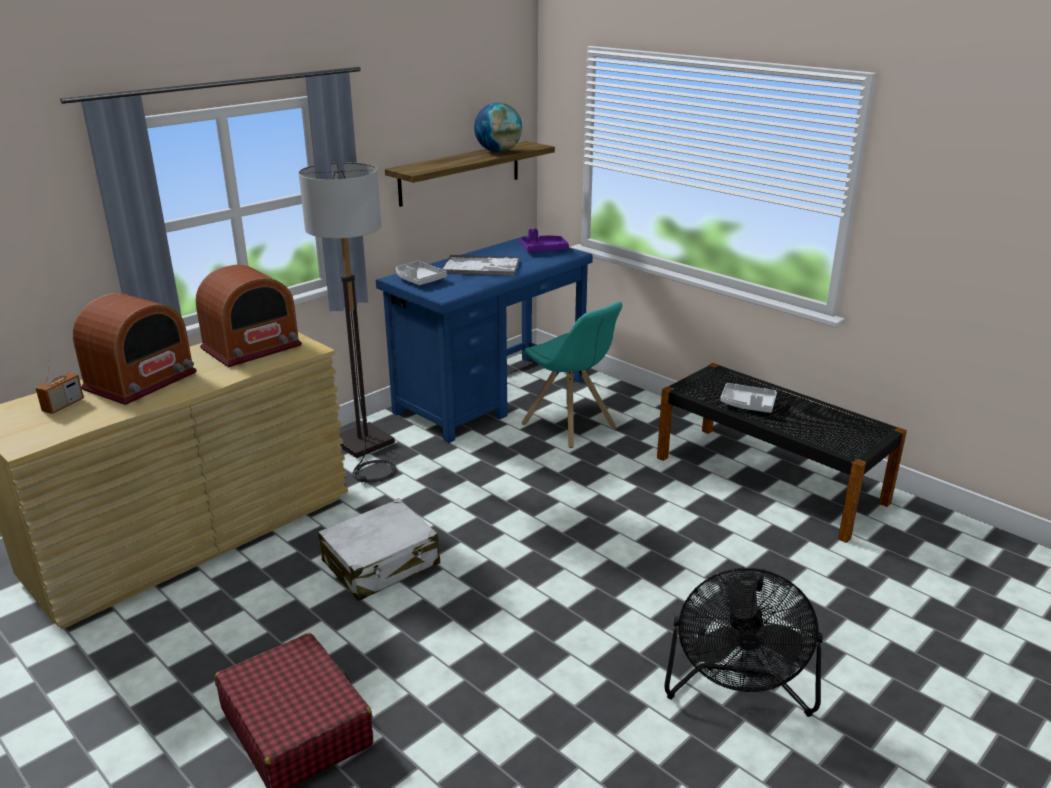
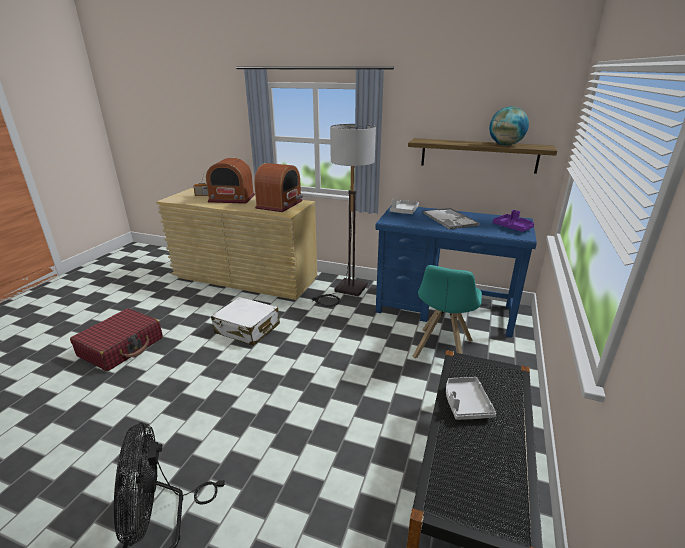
camera: 65 degrees right, 0 degrees up
radio [196,264,302,367] -> radio turned 90 degrees counterclockwise [254,163,303,212]

